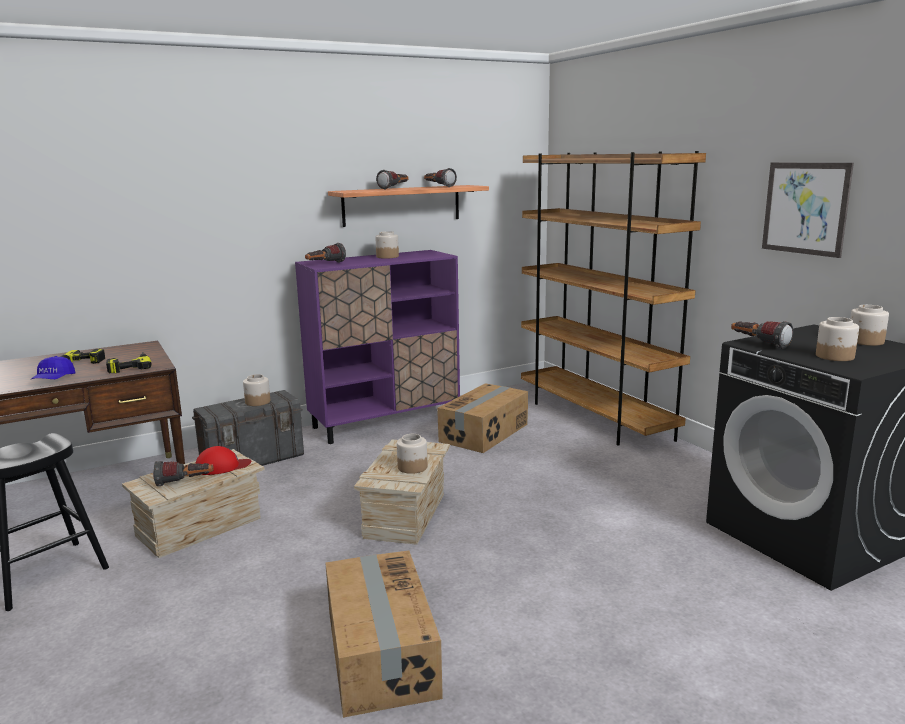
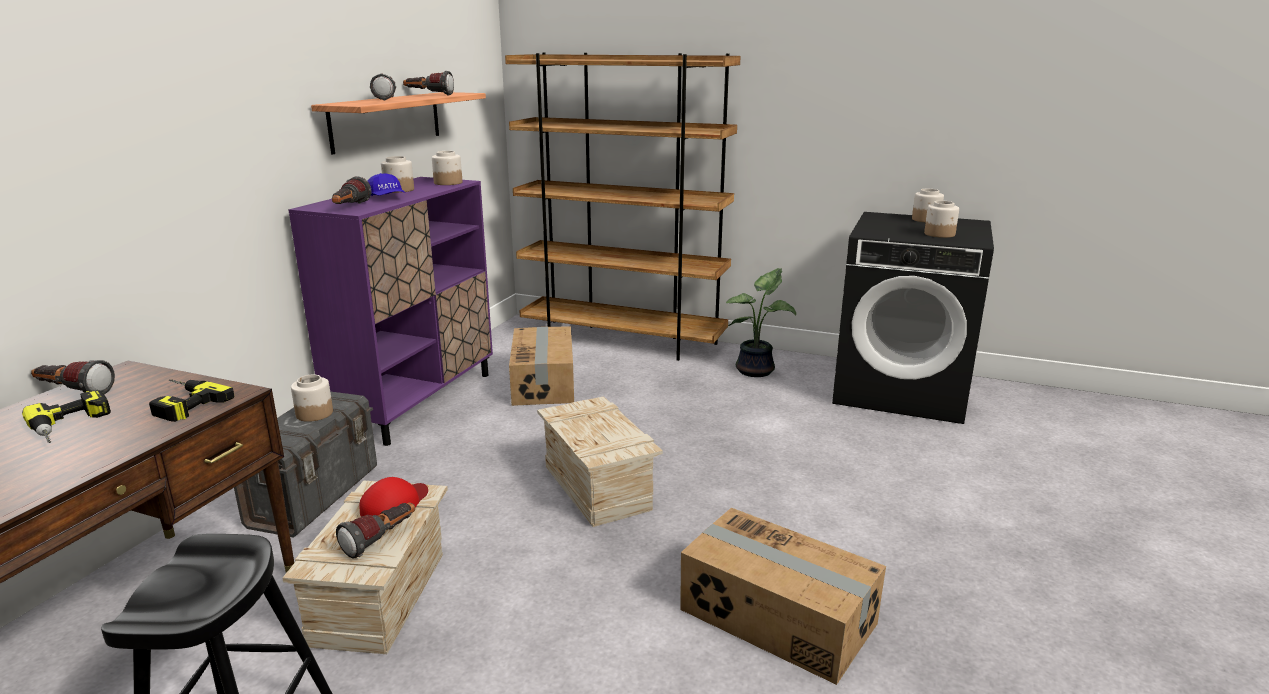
camera: 40 degrees left, 5 degrees up
blue cap [31,356,76,379] -> blue cap moved to [368,173,405,196]
jar [397,434,428,474] -> jar moved to [432,151,462,185]
flashlight [731,321,793,349] -> flashlight moved to [31,360,115,394]
picture [762,163,854,258] -> none
none -> potted plant [726,268,796,377]

